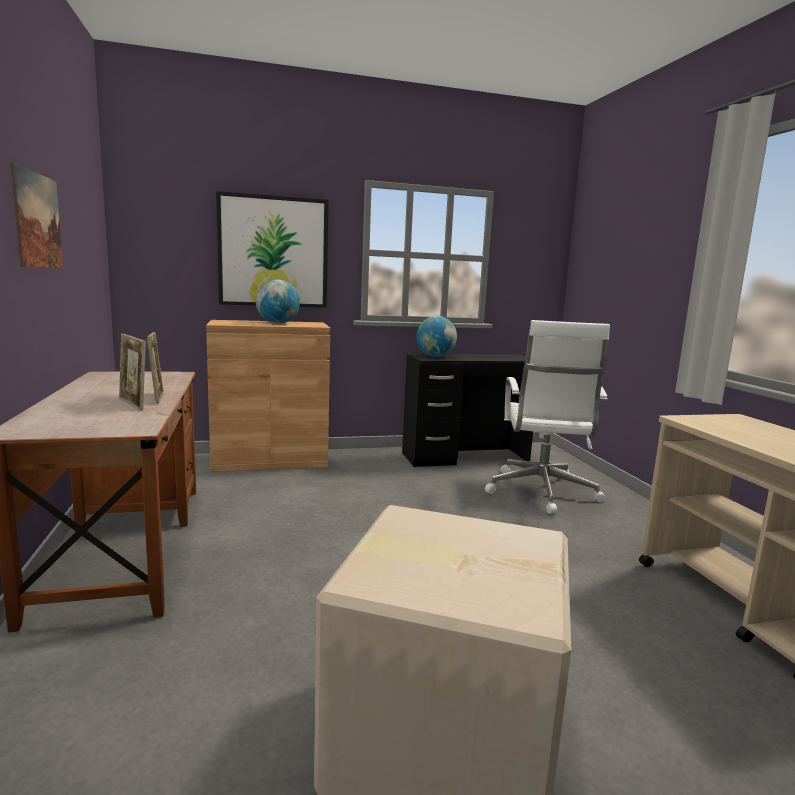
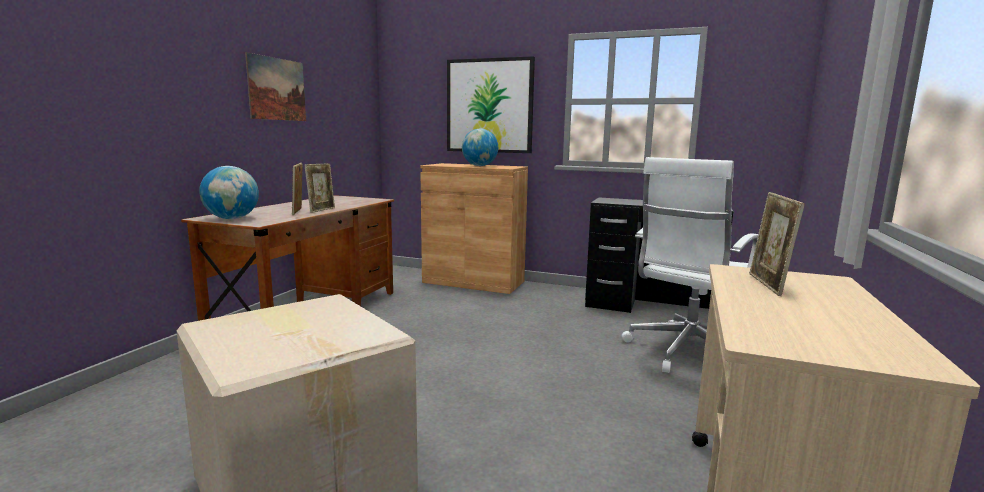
camera: 35 degrees right, 0 degrees up
globe [416,316,457,357] -> globe moved to [199,166,259,219]
none -> picture frame [749,192,805,296]

